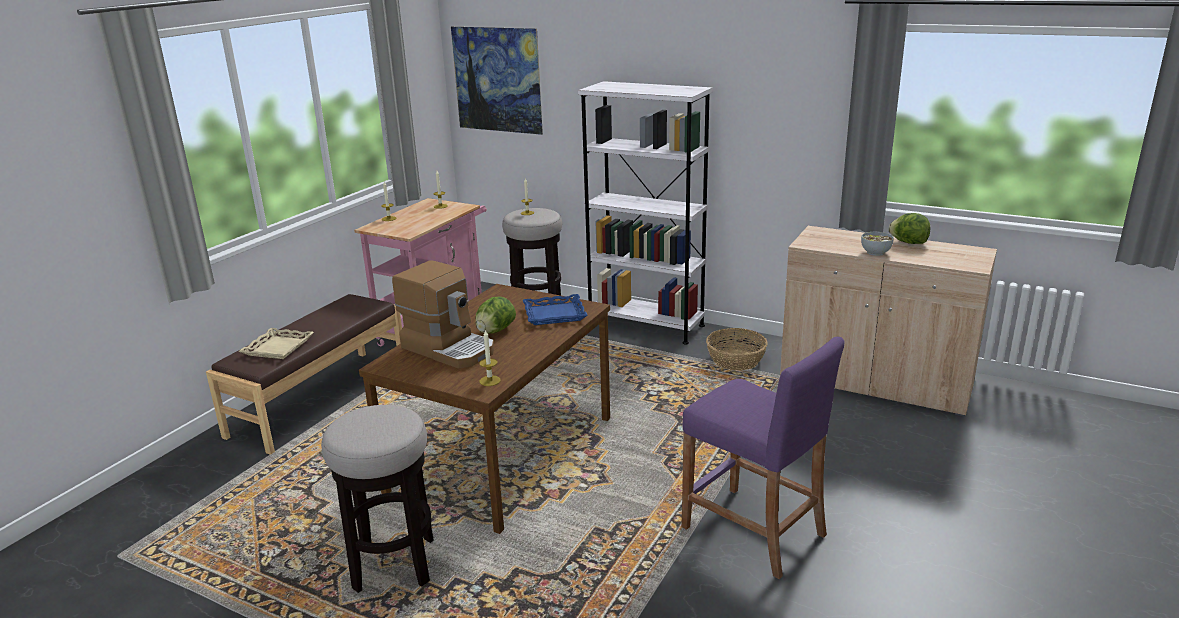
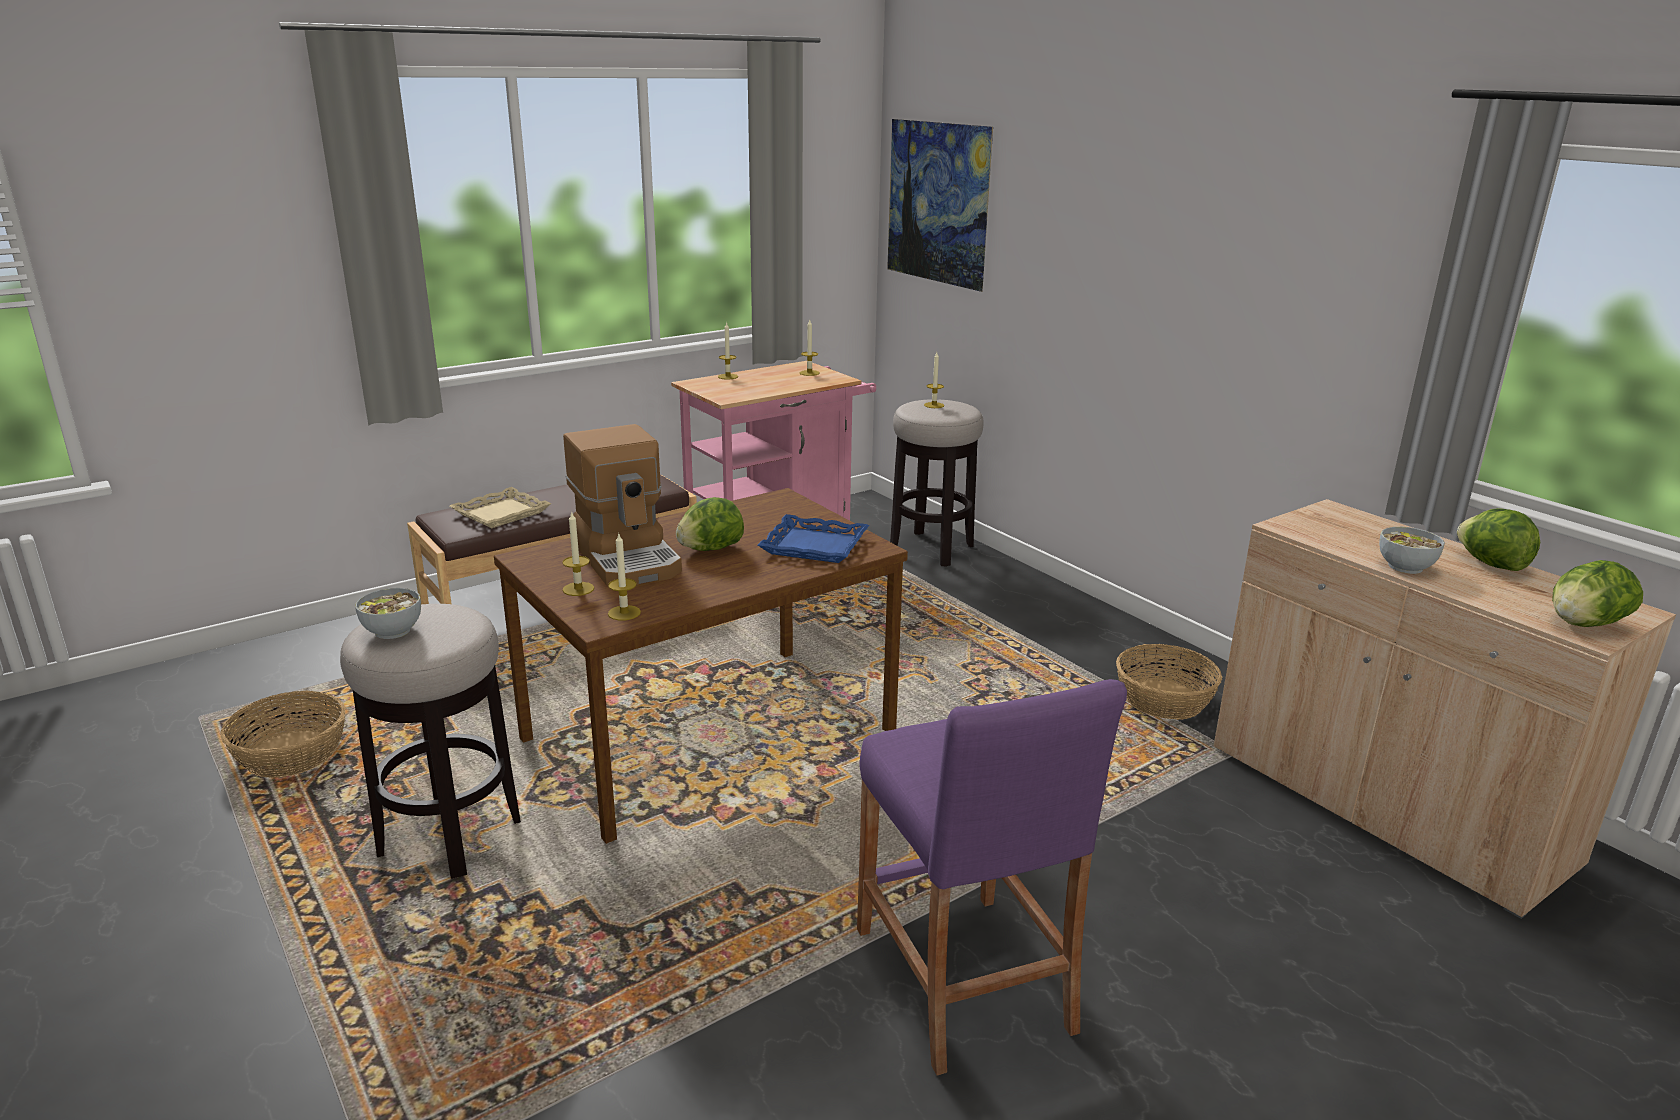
camera: 25 degrees right, 0 degrees up
white bookcase [578,81,713,345] -> none
none -> basket [220,691,346,778]
none -> bowl [355,588,421,639]
none -> candle [562,511,594,596]
none -> lettuce [1552,560,1643,627]

